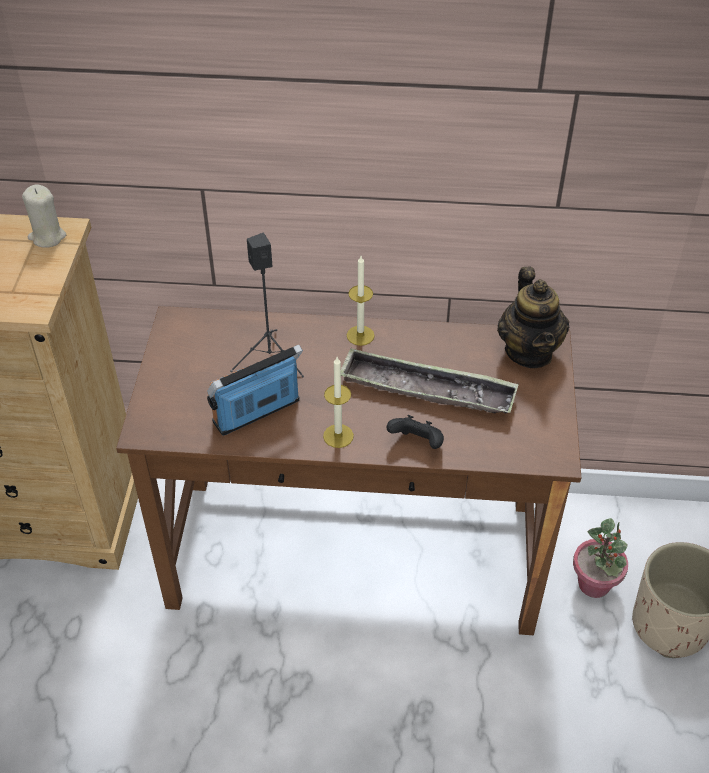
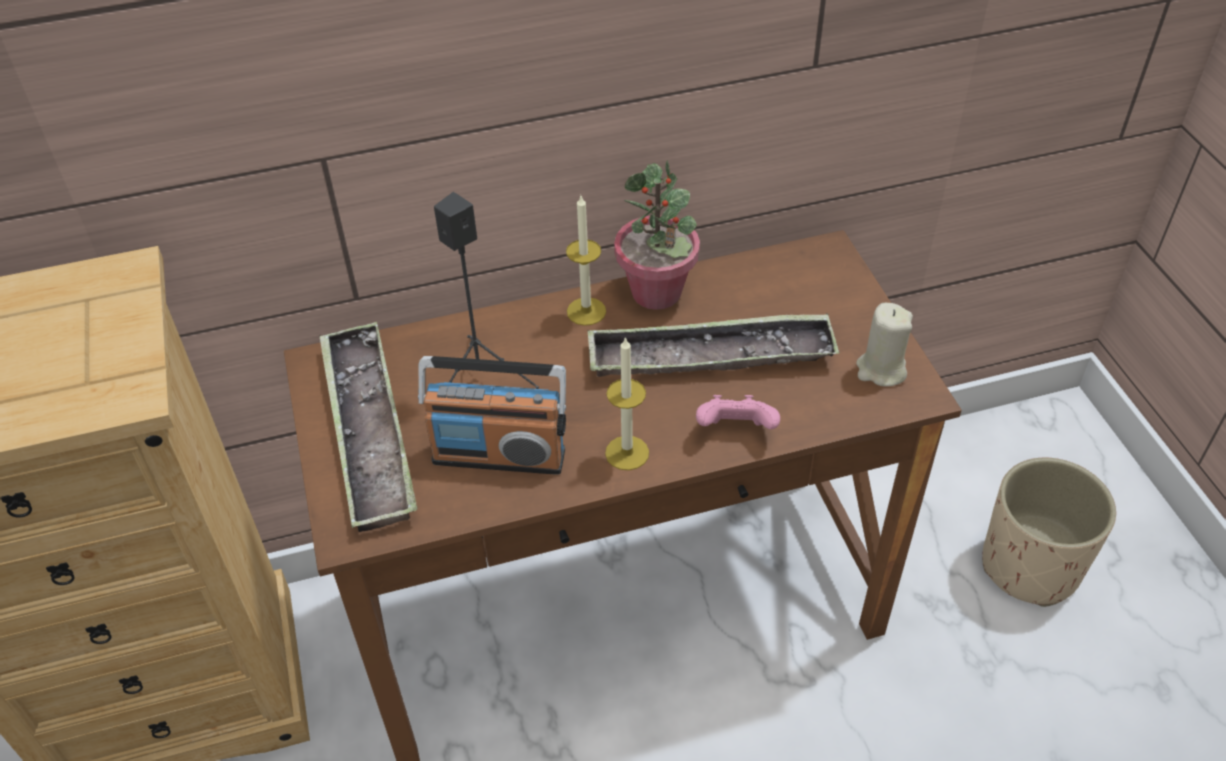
camera: 20 degrees left, 0 degrees up
beige candle [22,184,66,248] -> beige candle moved to [856,303,913,387]
radio [207,344,303,436] -> radio turned 120 degrees counterclockwise [418,356,566,475]
black game controller [387,415,444,449] -> pink game controller [696,395,780,430]
teapot [497,267,569,368] -> none
potted plant [573,518,628,598] -> potted plant moved to [614,160,700,310]
none -> tray [319,322,418,532]

